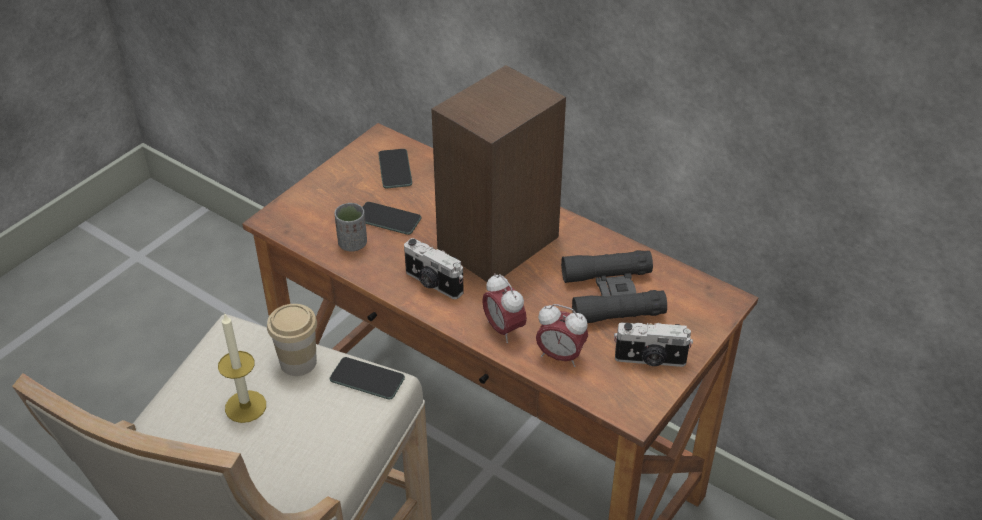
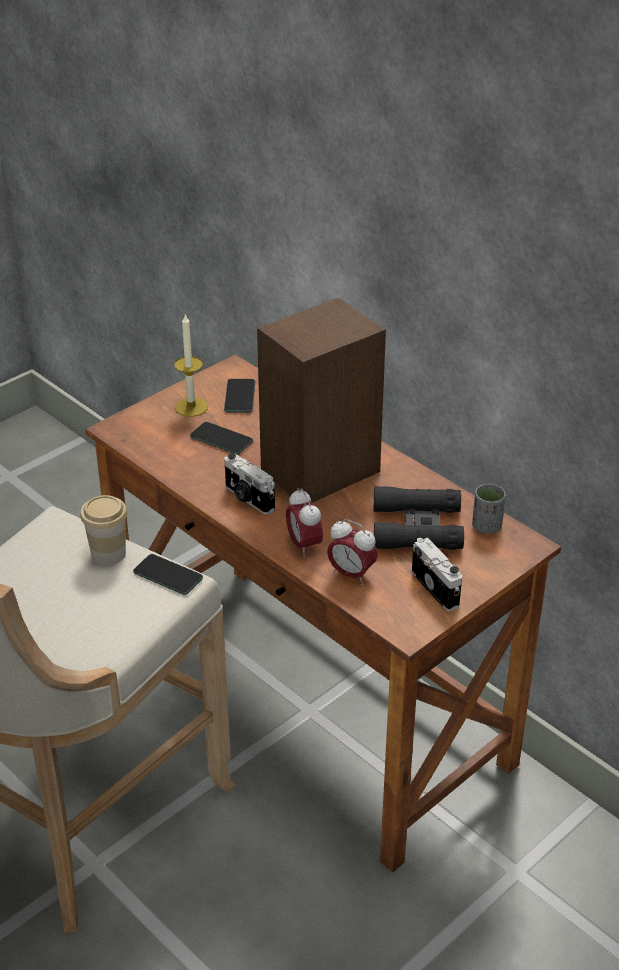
camera: 10 degrees right, 5 degrees down
candle [218,314,266,423] -> candle moved to [174,313,208,417]
grey cup [335,203,367,251] -> grey cup moved to [472,484,506,534]
camera [614,323,693,367] -> camera turned 135 degrees counterclockwise [412,538,462,612]

